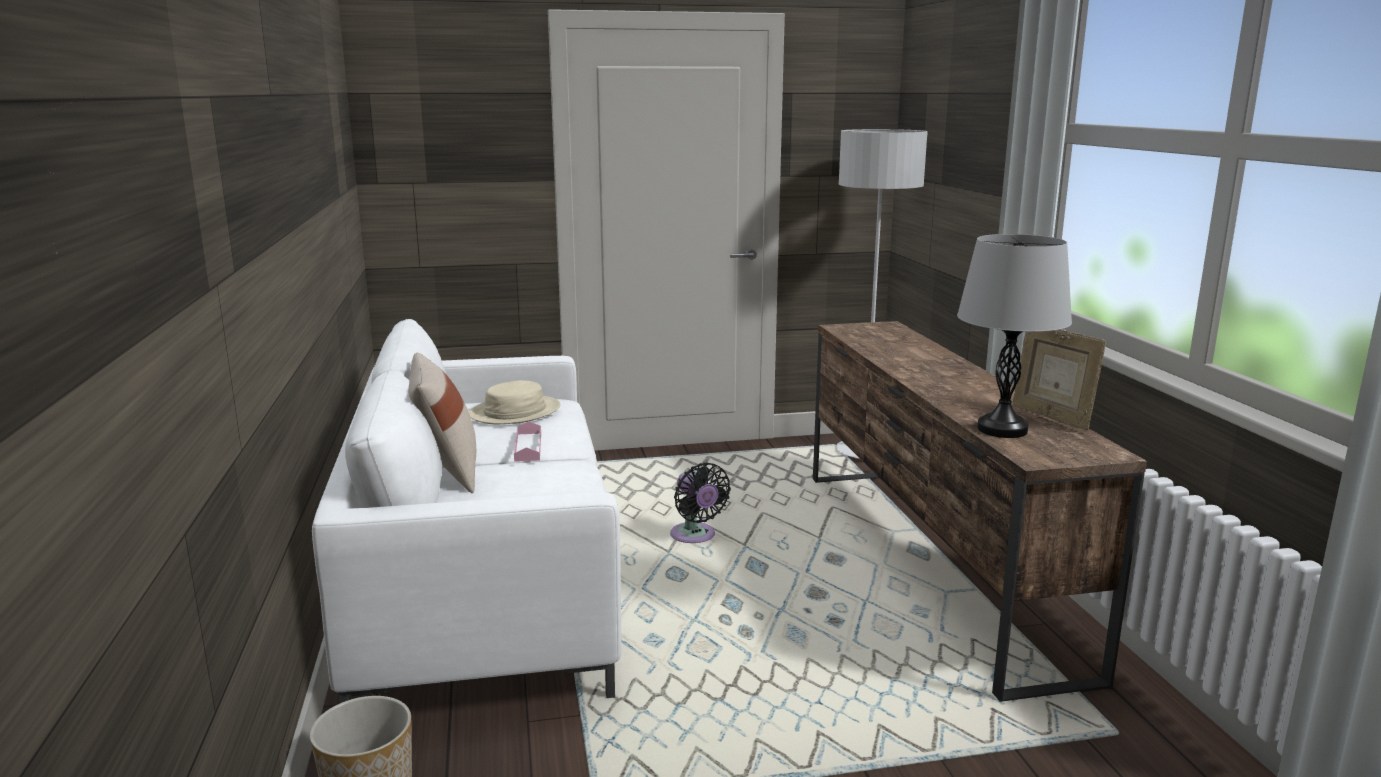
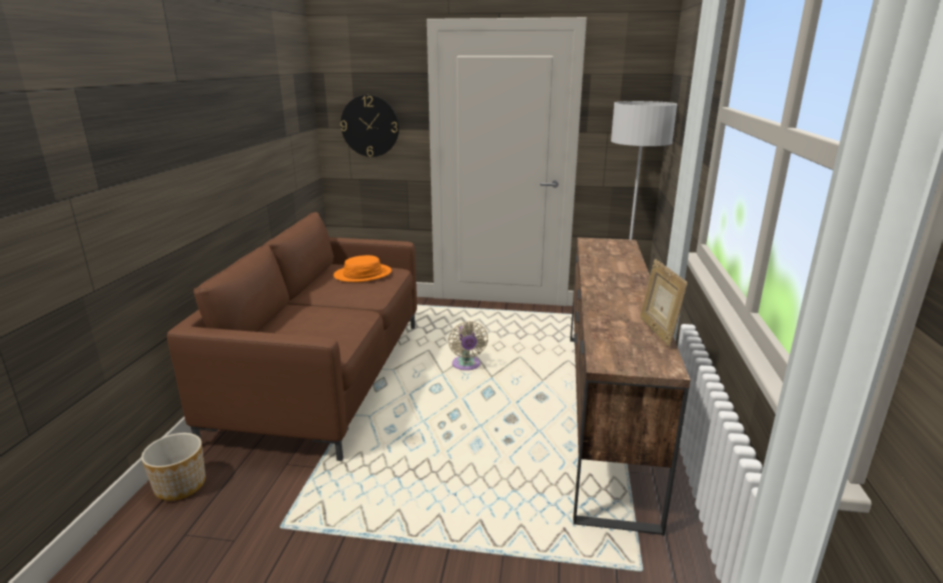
camera: 20 degrees right, 5 degrees up
white sofa [312,319,622,704] -> brown sofa [167,212,417,461]
beige pillow [408,353,476,493] -> none
beige hat [469,380,560,424] -> orange hat [334,255,392,282]
pink tray [514,421,541,462] -> none
black fan [670,463,731,543] -> beige fan [448,321,488,370]
grey table lamp [957,234,1072,438] -> none
none -> wall clock [340,95,399,157]

